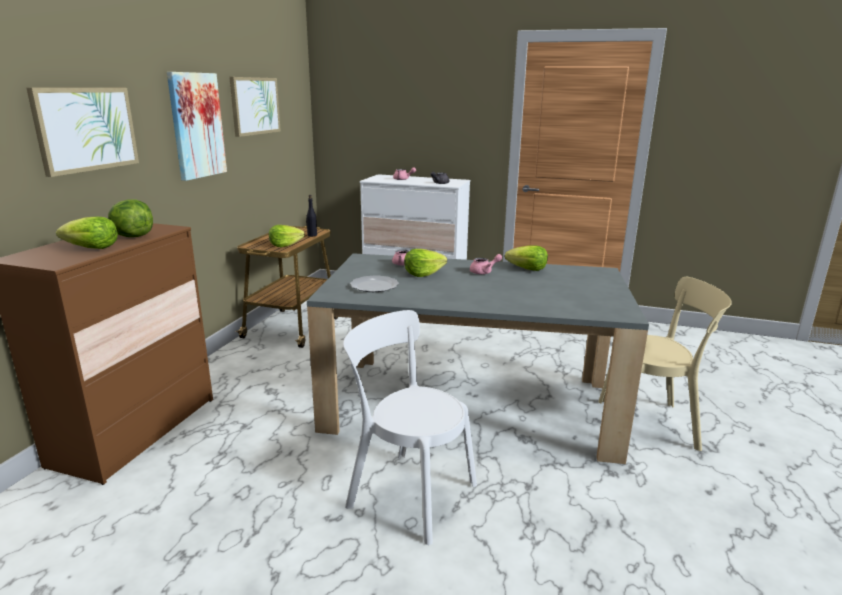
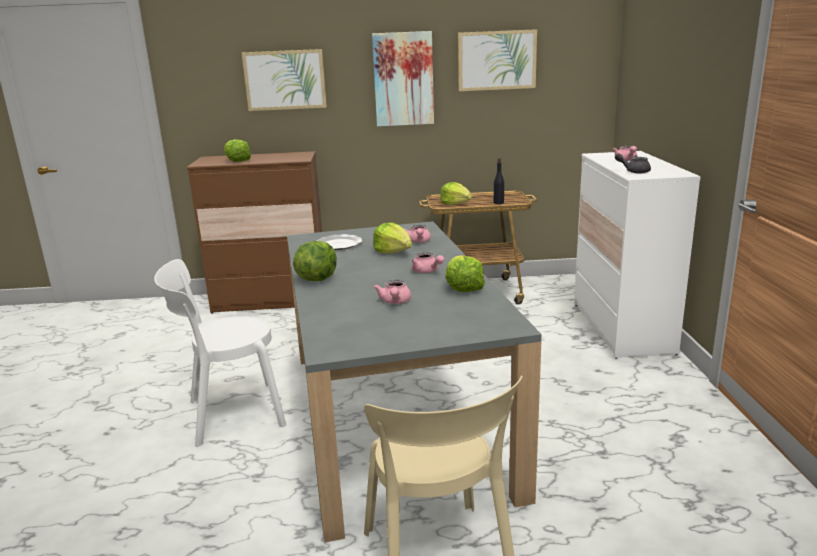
camera: 70 degrees right, 0 degrees up
lettuce [108,199,153,237] -> lettuce moved to [293,241,337,281]
white chair [343,310,477,545] -> white chair turned 120 degrees counterclockwise [154,259,286,447]
none -> pink teapot [374,280,411,304]

